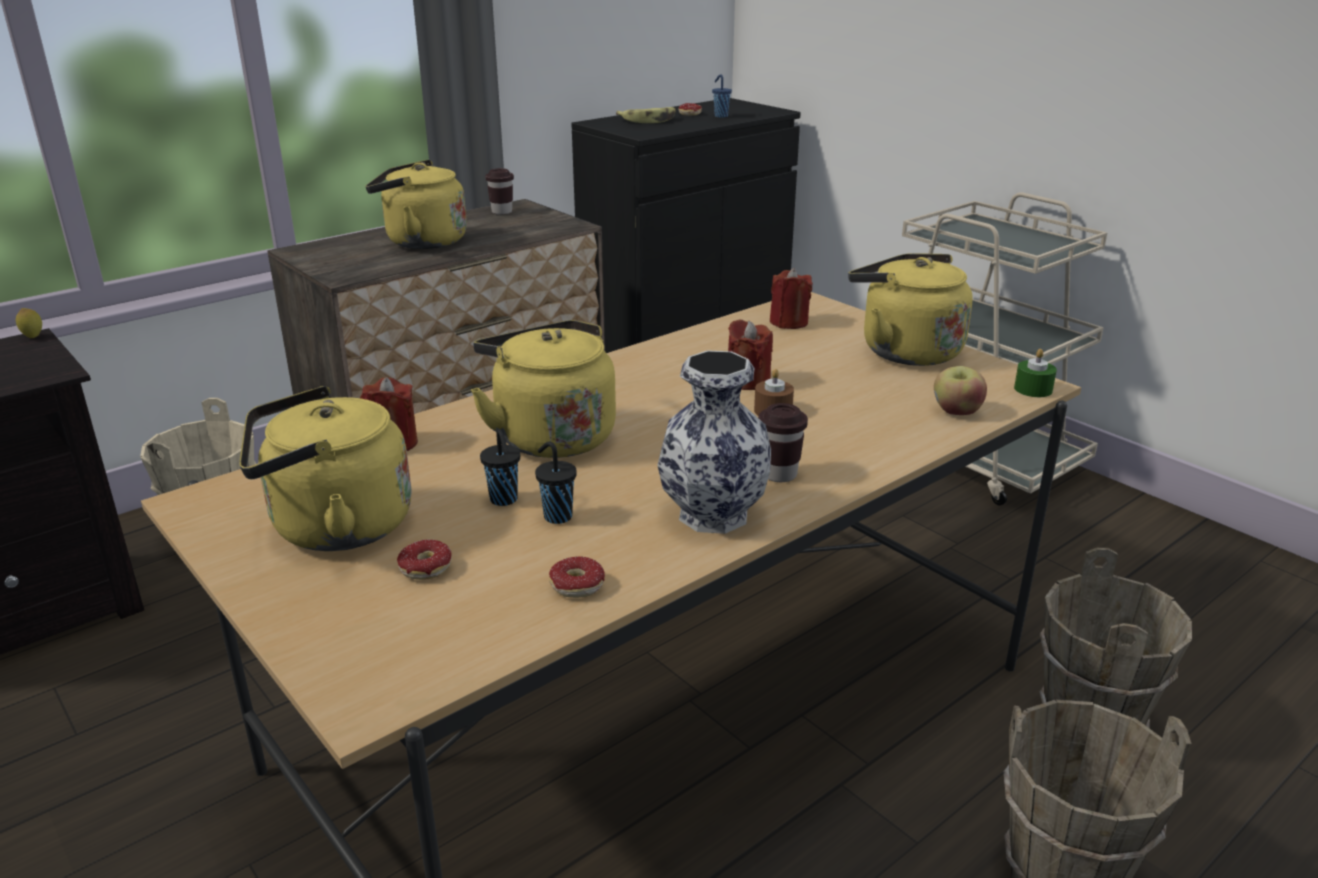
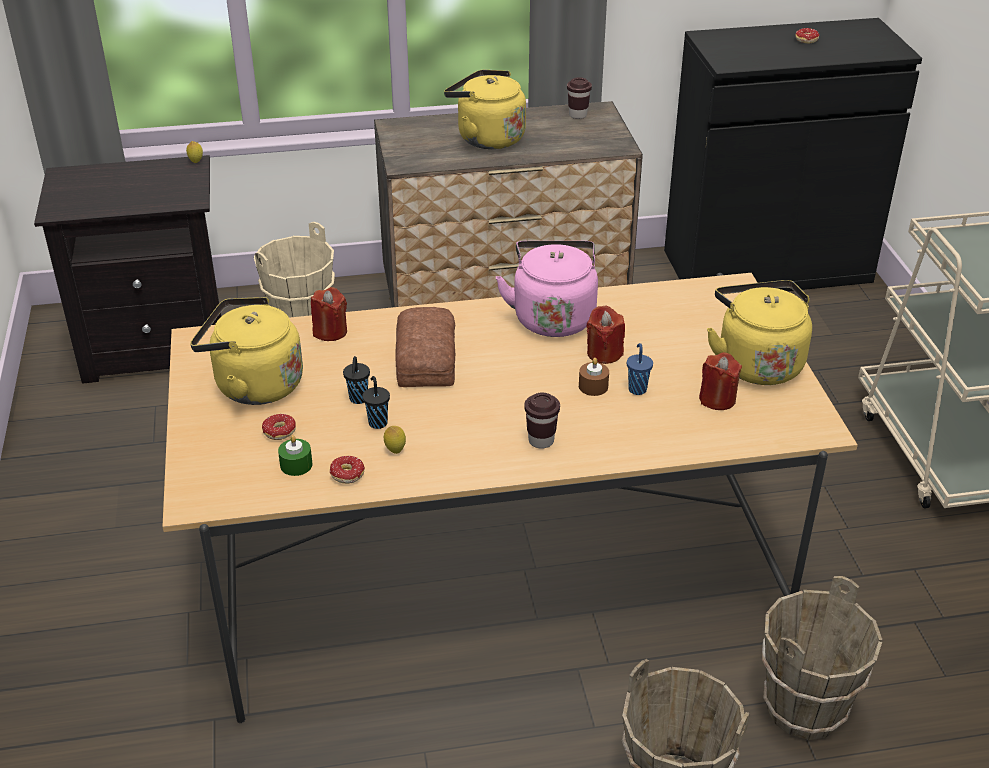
camera: 30 degrees right, 10 degrees up
yellow kettle [471,320,616,458] -> bread [395,307,455,387]
banana [616,107,676,123] -> none
vase [657,350,771,534] -> none
blue cup [712,74,732,117] -> blue cup moved to [627,343,653,395]
red candle [770,268,813,329] -> red candle moved to [699,352,742,410]
apple [934,366,987,415] -> none
green candle [1014,349,1057,397] -> green candle moved to [278,435,312,476]
none -> lemon [384,426,406,454]
none -> pink kettle [496,241,598,337]

